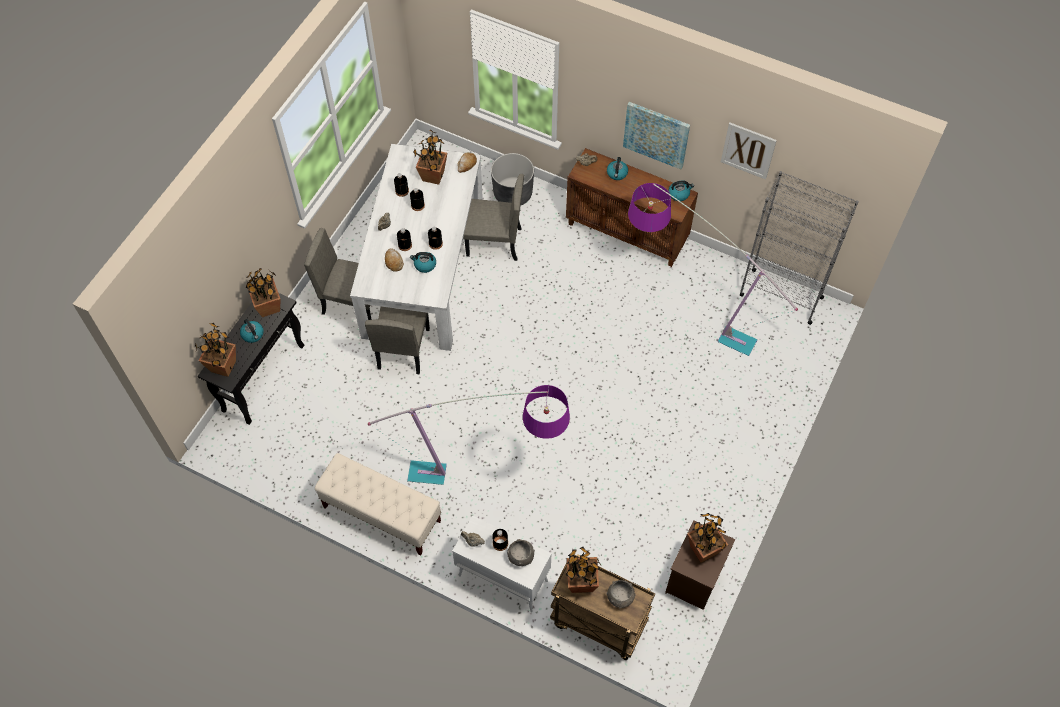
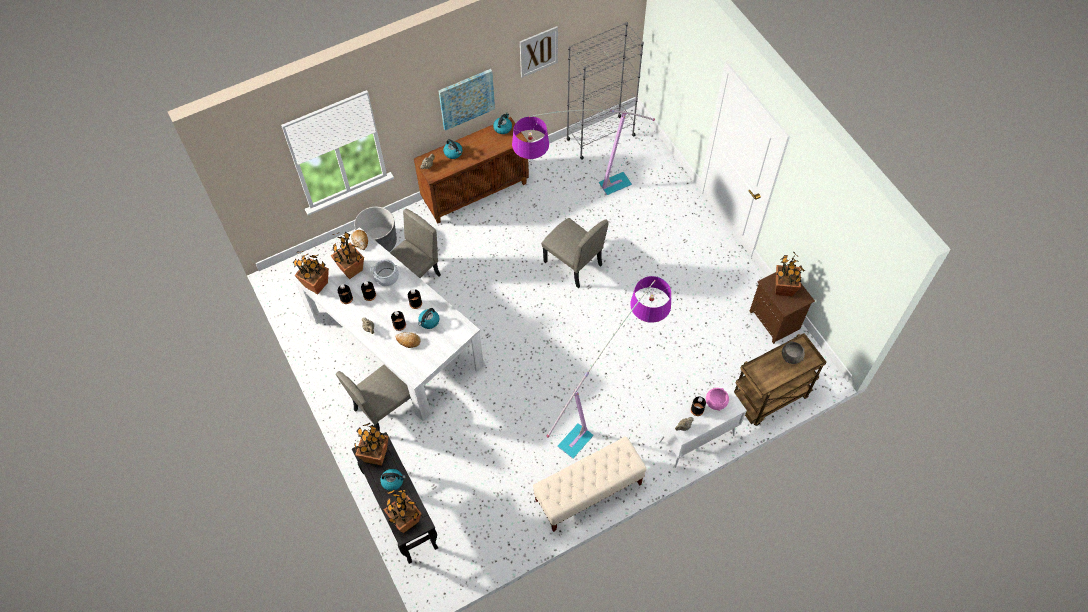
camera: 55 degrees left, 0 degrees up
beige chair [365,307,430,374] -> beige chair moved to [541,218,609,288]
grey bowl [507,539,535,566] -> pink bowl [706,388,729,411]
potted plant [566,547,602,593] -> potted plant moved to [293,251,329,294]
none -> cooking pot [370,260,399,286]

